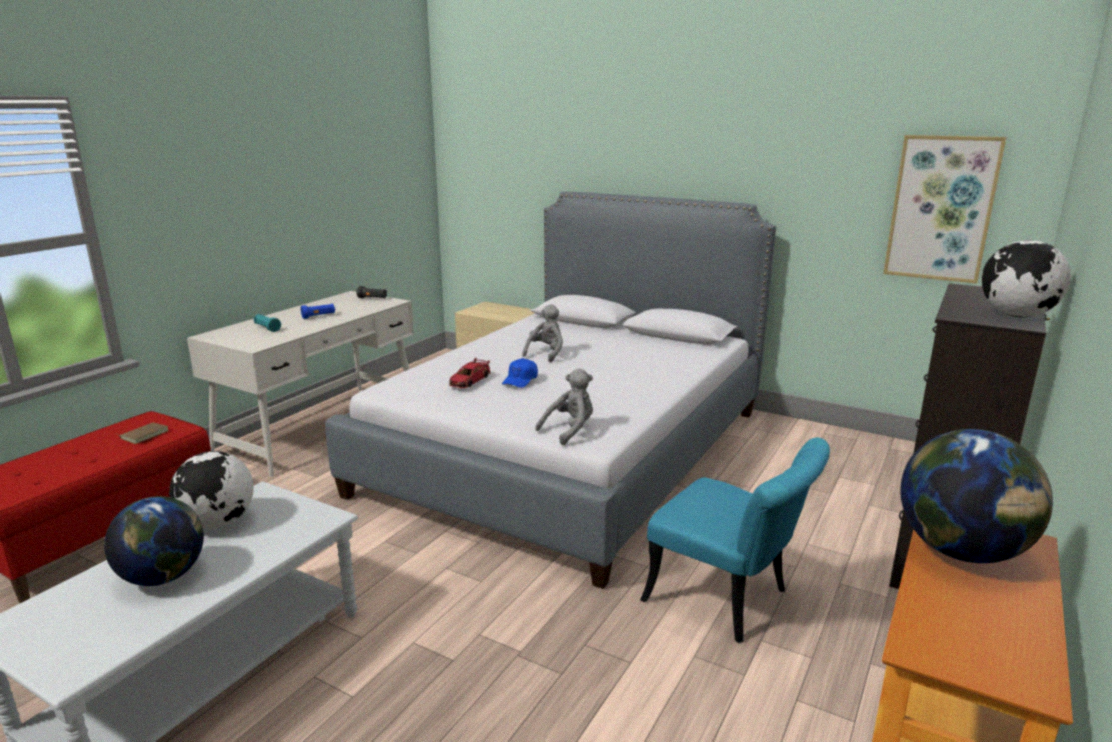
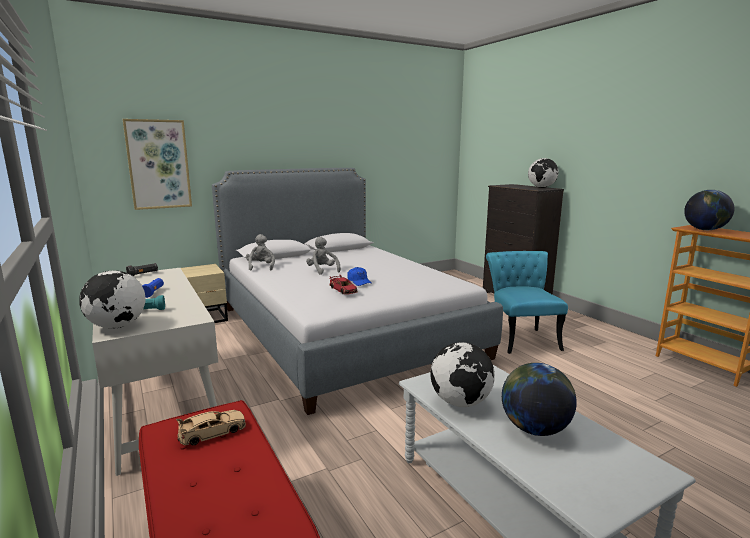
camera: 60 degrees left, 5 degrees down
brown book [116,422,169,444] -> beige toy car [176,410,246,445]
grey plush toy [535,369,593,445] -> grey plush toy moved to [246,234,275,271]
turquoise chair [640,438,830,643] -> turquoise chair turned 75 degrees counterclockwise [486,251,568,354]
picture [883,135,1006,284] -> picture moved to [123,119,192,210]
none -> globe [79,270,146,329]

